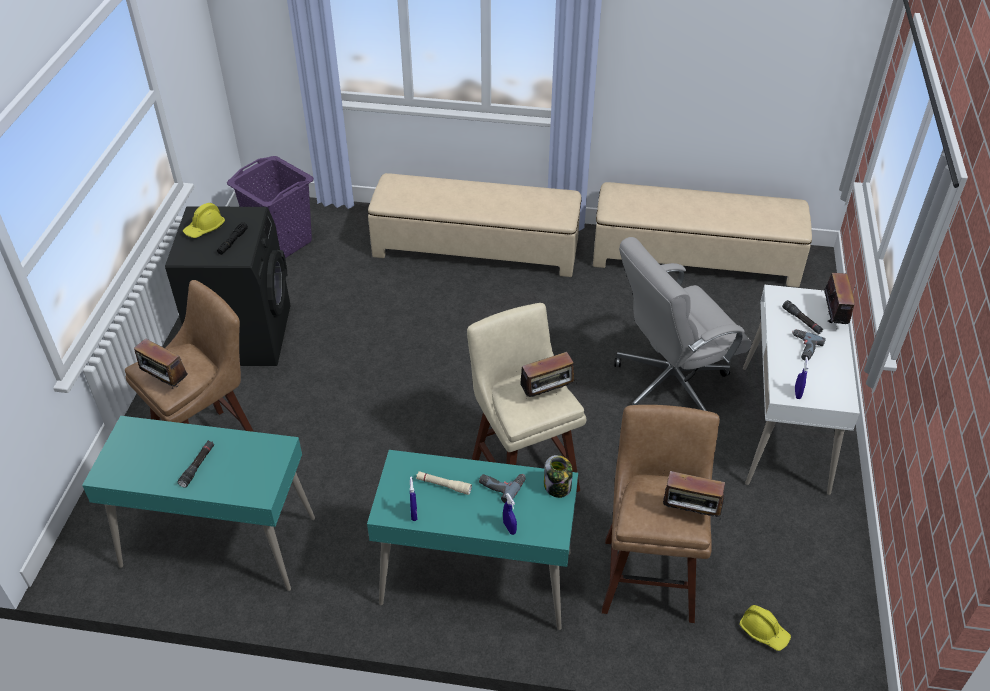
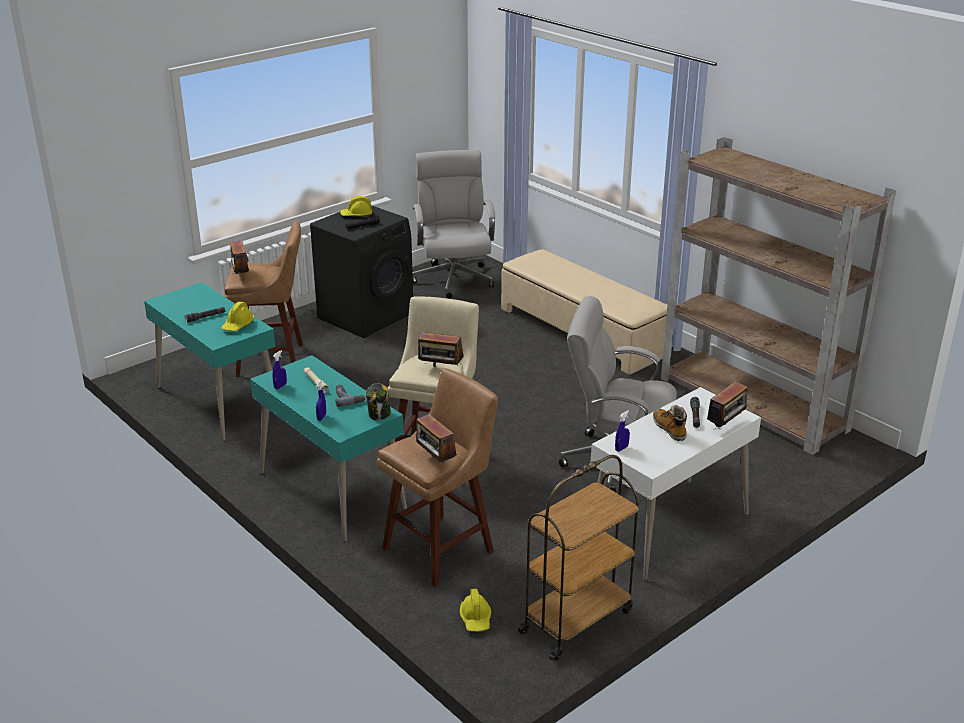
camera: 40 degrees right, 15 degrees down
purple laundry basket [227,156,314,258] -> grey office chair [412,150,495,299]
beige bench [593,182,812,287] -> brown bookcase [661,137,896,455]
power drill [792,329,826,361] -> boot [653,405,687,441]
none -> yellow hard hat [221,302,255,331]
none -> brown cart [518,455,639,661]

